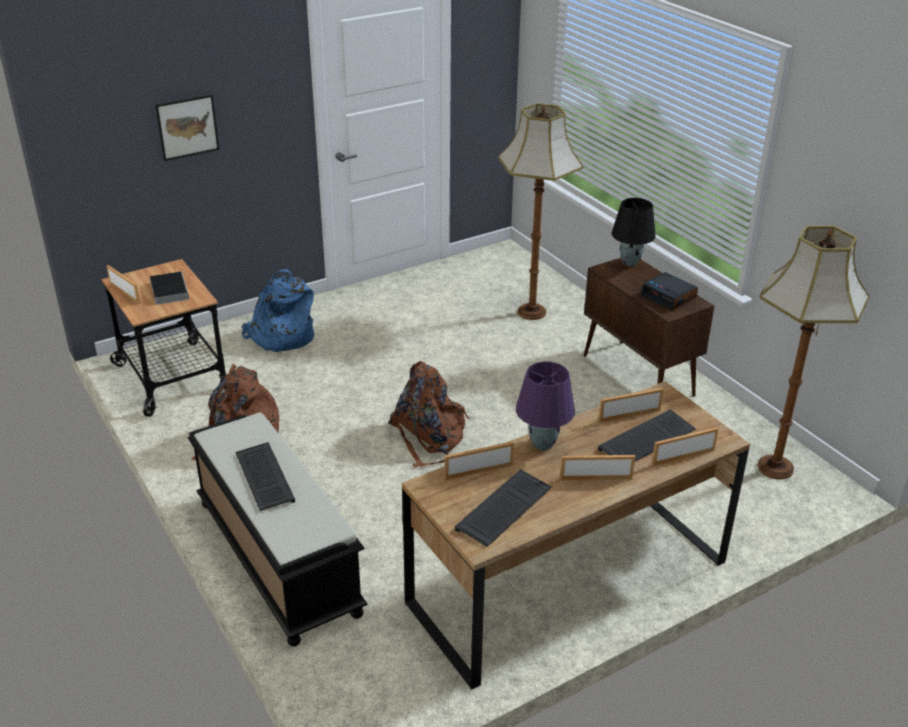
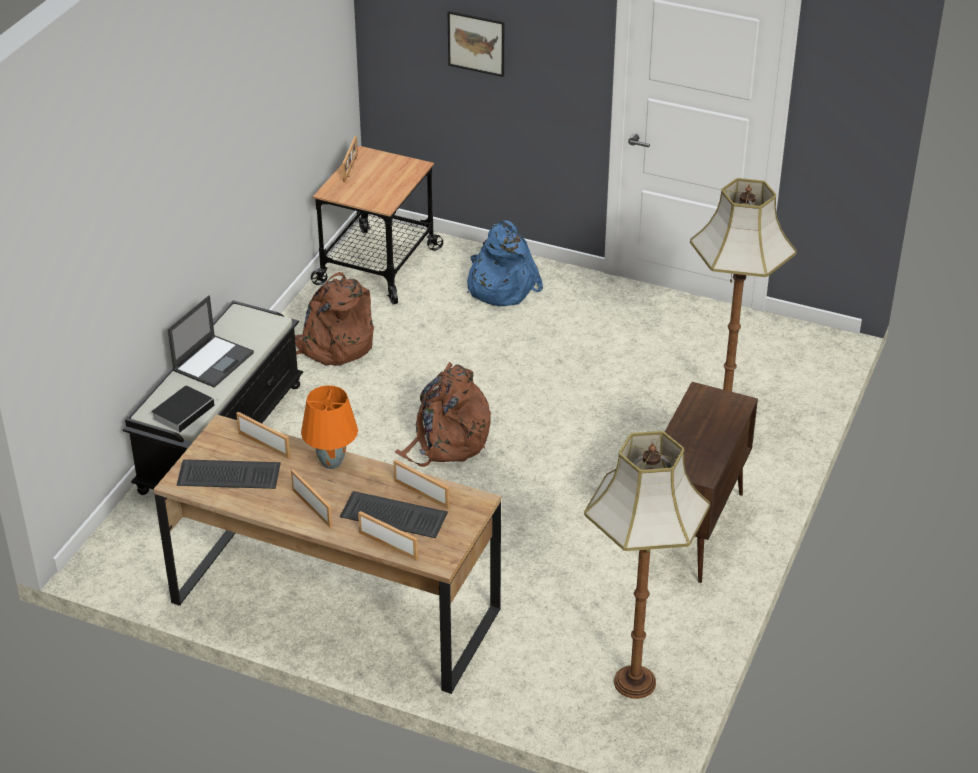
camera: 55 degrees right, 5 degrees up
book [150,271,189,305] -> book moved to [151,385,218,433]
keyboard [235,442,295,511] -> laptop [168,295,254,388]
purple table lamp [516,362,575,450] -> orange table lamp [301,385,358,469]
black table lamp [611,198,656,266] -> none
alarm clock [640,272,698,310] -> none

